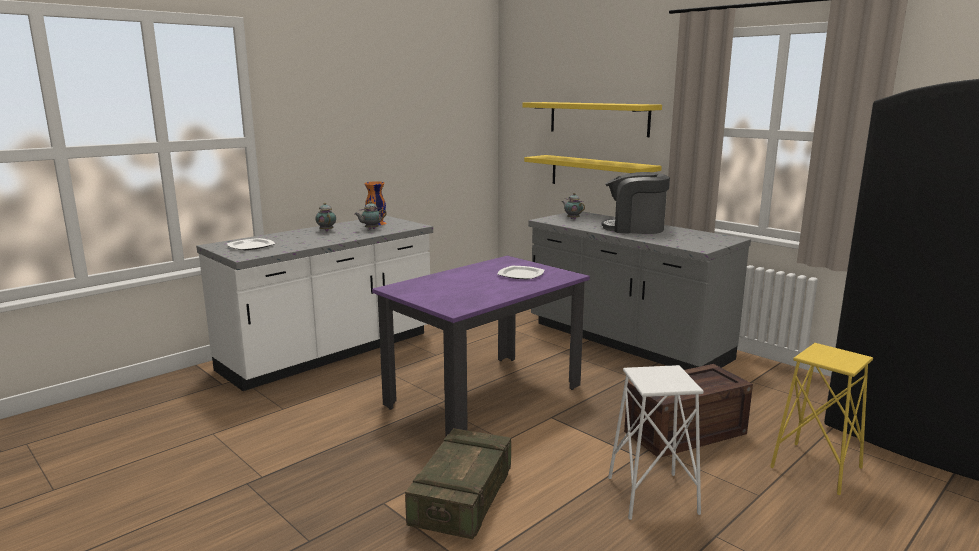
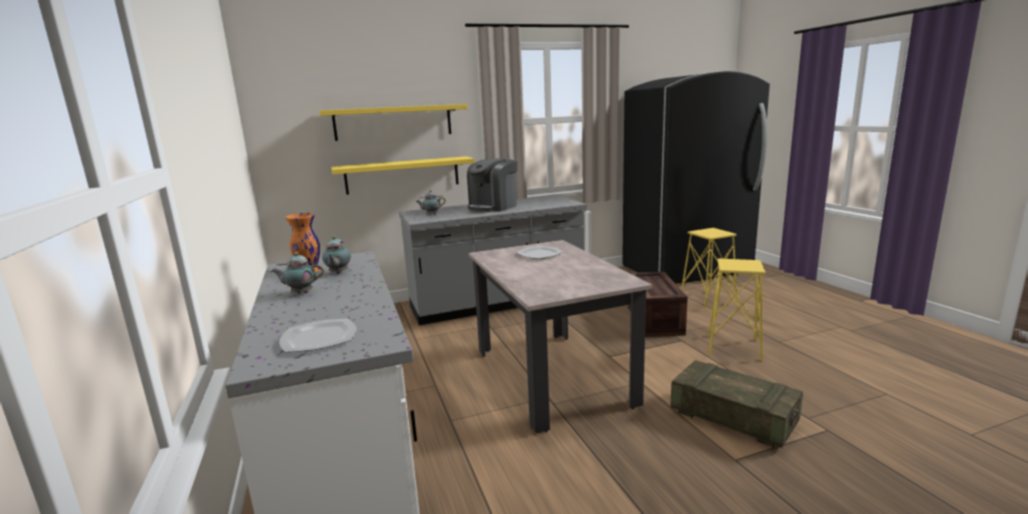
camera: 65 degrees left, 0 degrees up
purple dining table [372,256,590,437] -> beige dining table [468,240,652,433]
white stool [608,365,704,520] -> yellow stool [708,258,766,361]

